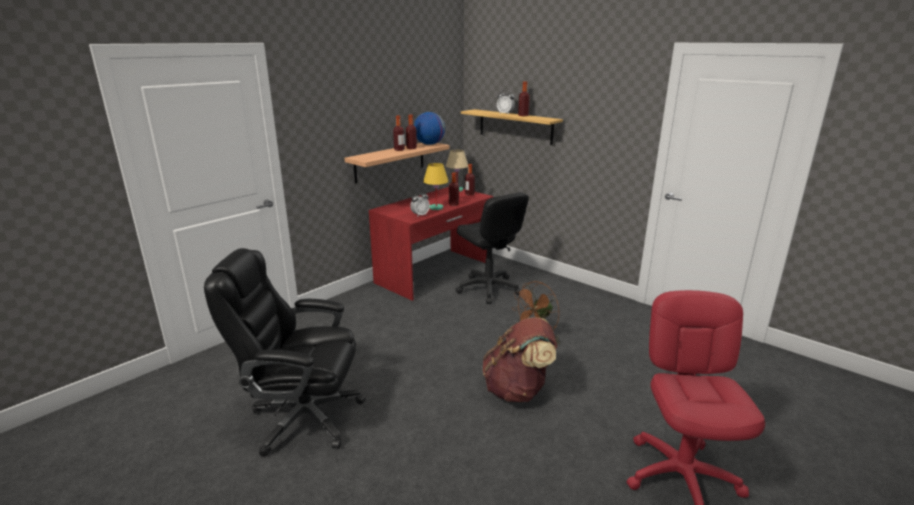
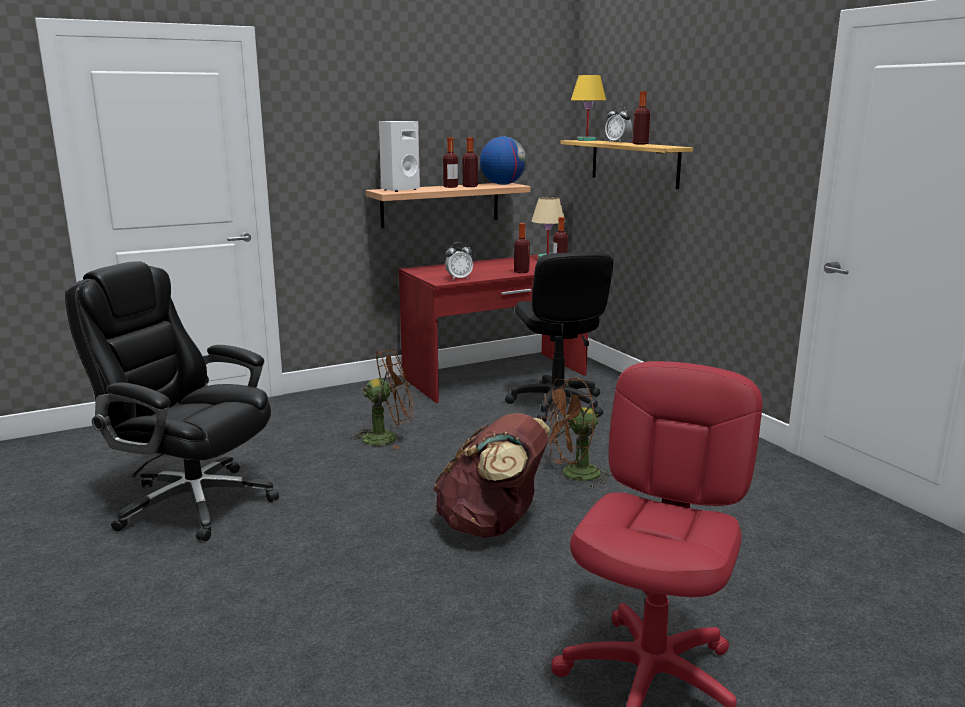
camera: 20 degrees right, 5 degrees down
yellow table lamp [423,163,449,210] -> yellow table lamp moved to [571,75,606,141]
none -> brown fan [351,349,413,449]
none -> white speaker [379,121,420,192]

